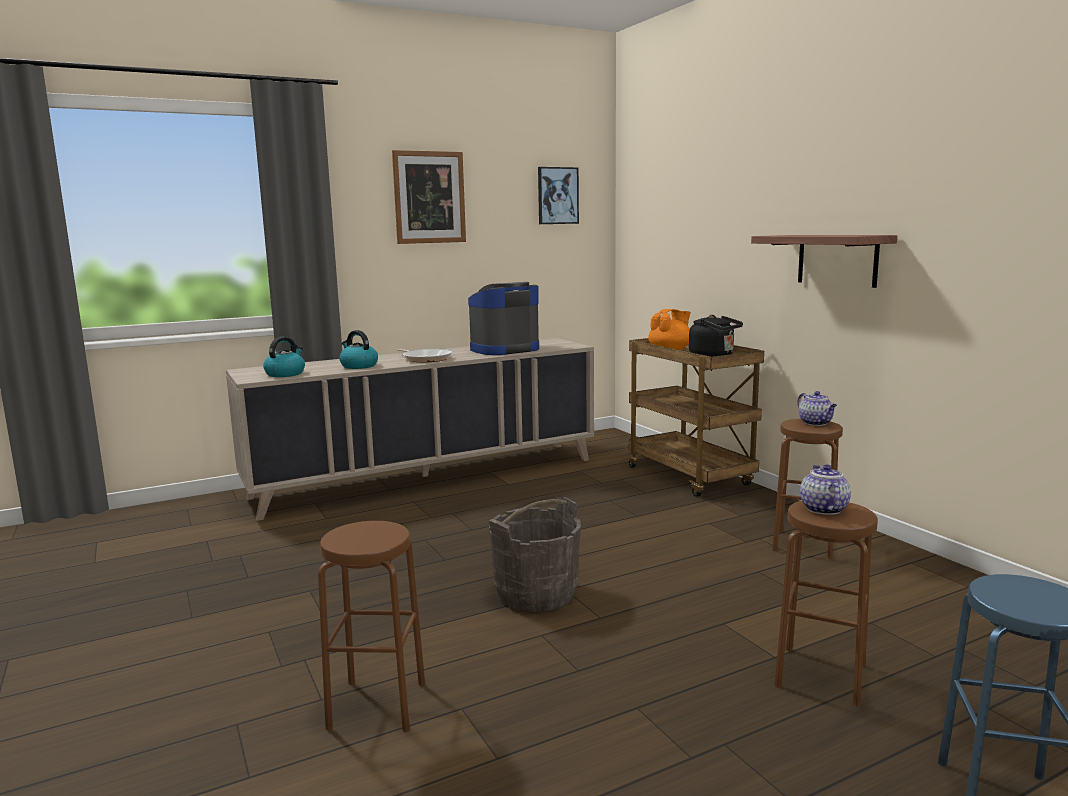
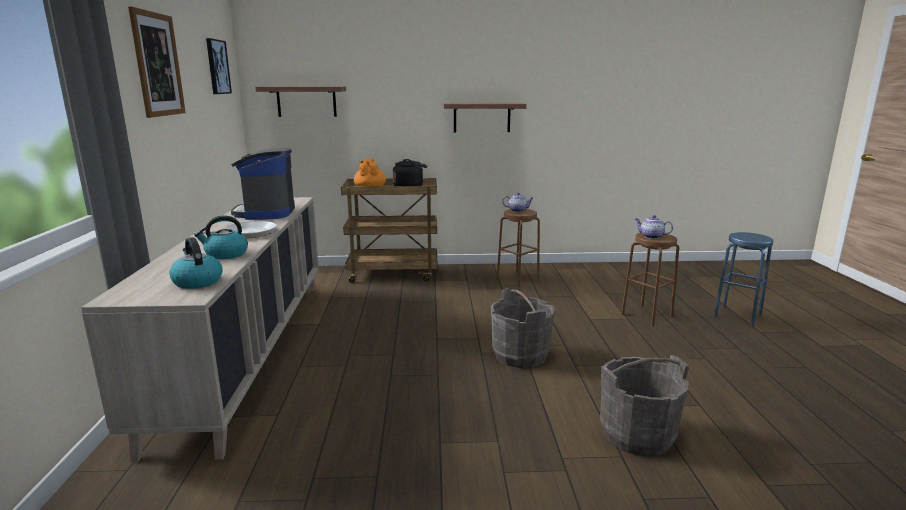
camera: 65 degrees left, 5 degrees up
brown stool [318,521,425,733] -> grey bucket [600,355,689,456]
none -> shelf [255,86,346,117]

